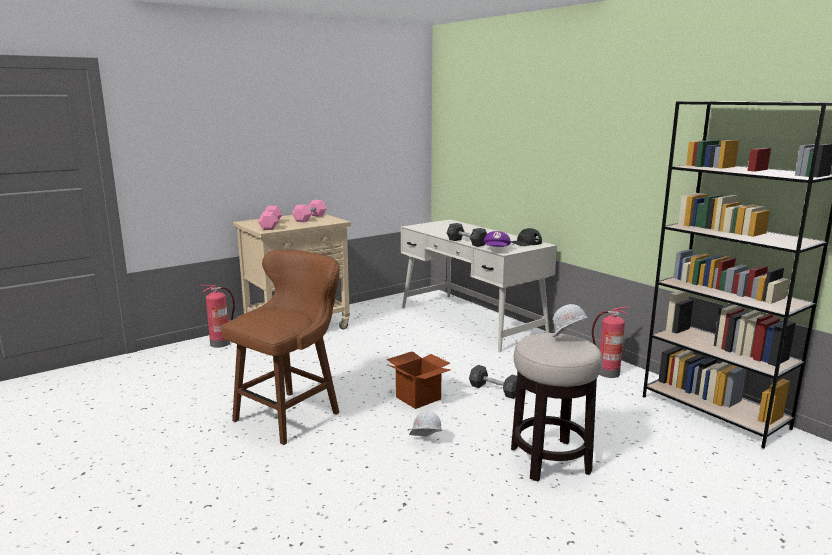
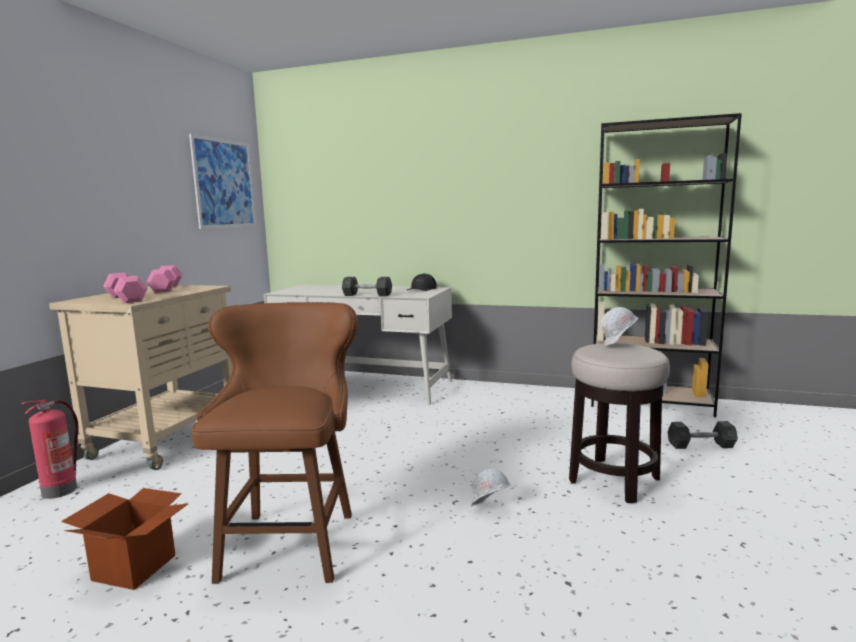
camera: 35 degrees left, 5 degrees down
cardboard box [387,351,451,409] -> cardboard box moved to [61,488,188,590]
grey dumbbell [469,365,517,399] -> grey dumbbell moved to [667,421,738,449]
purple cap [484,231,511,247] -> none
fire extinguisher [592,307,630,378] -> none
none -> picture [189,134,256,229]

